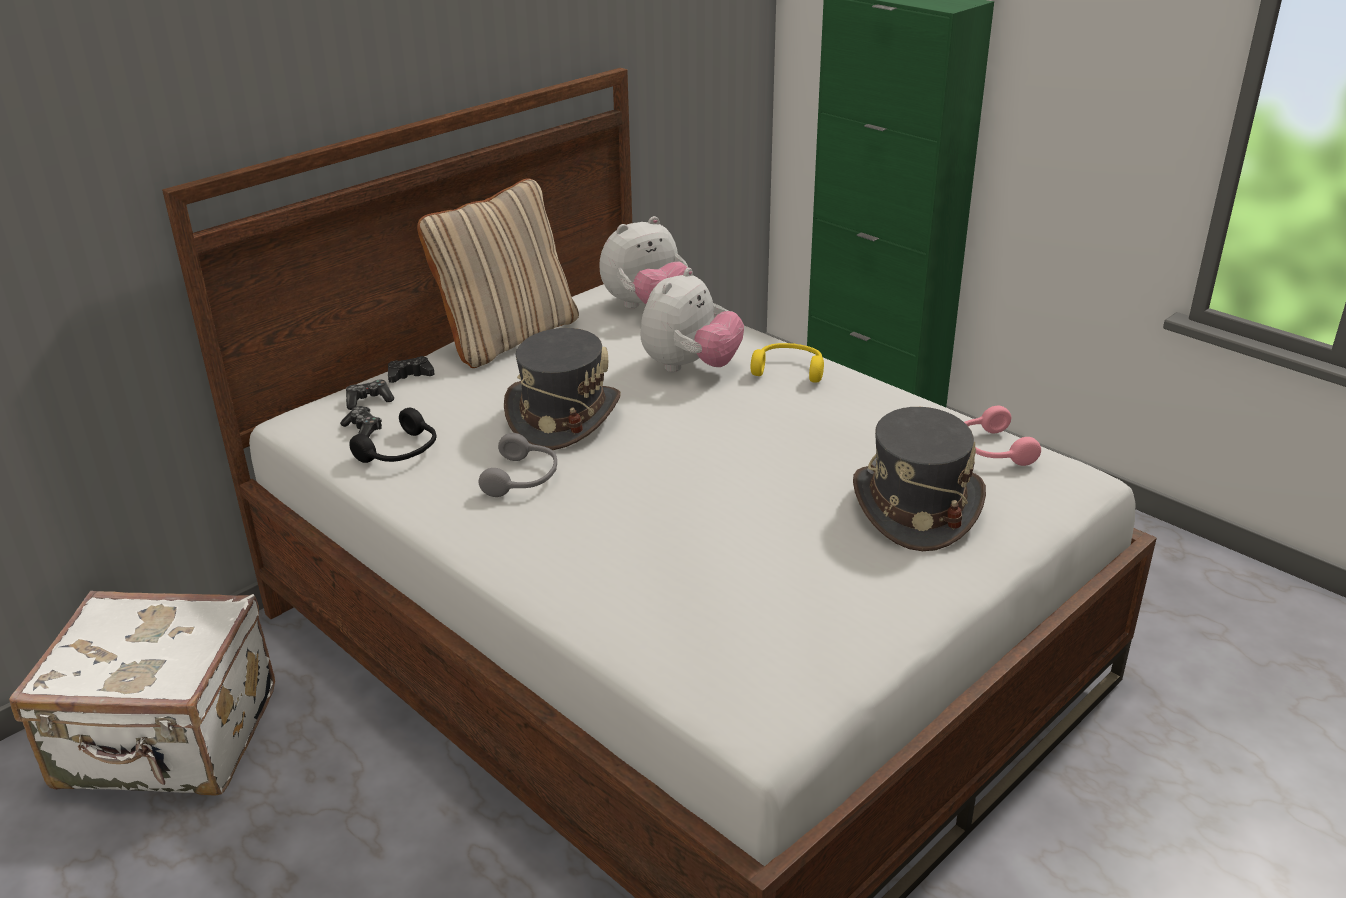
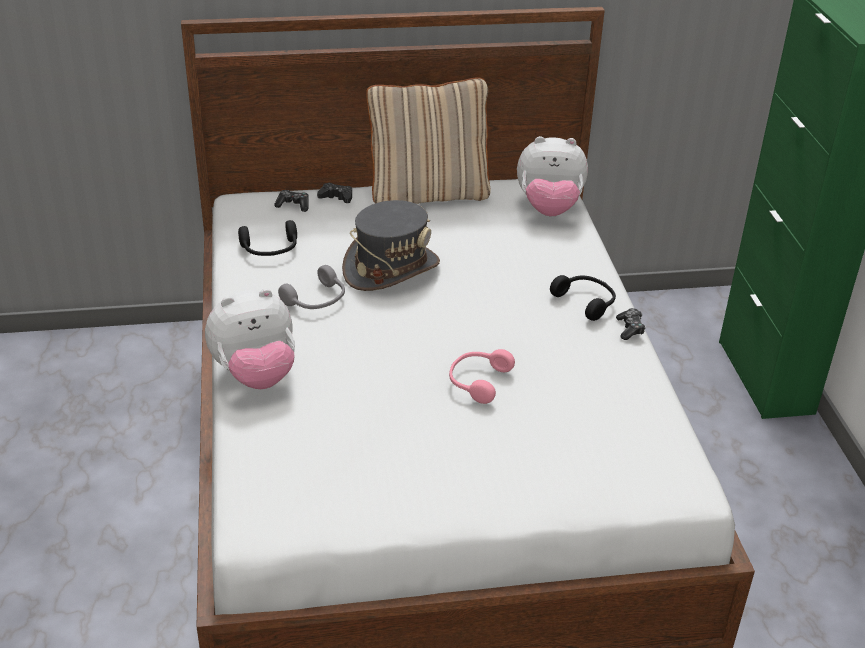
camera: 35 degrees right, 5 degrees up
white suitcase [9,591,275,796] -> none
game controller [340,406,382,437] -> game controller moved to [616,308,646,340]
plush toy [640,268,744,372] -> plush toy moved to [205,289,295,389]
yellow headphones [750,343,824,383] -> black headphones [550,275,616,321]
grey hat [853,407,986,551] -> none
pink headphones [964,406,1041,466] -> pink headphones moved to [449,349,515,404]

